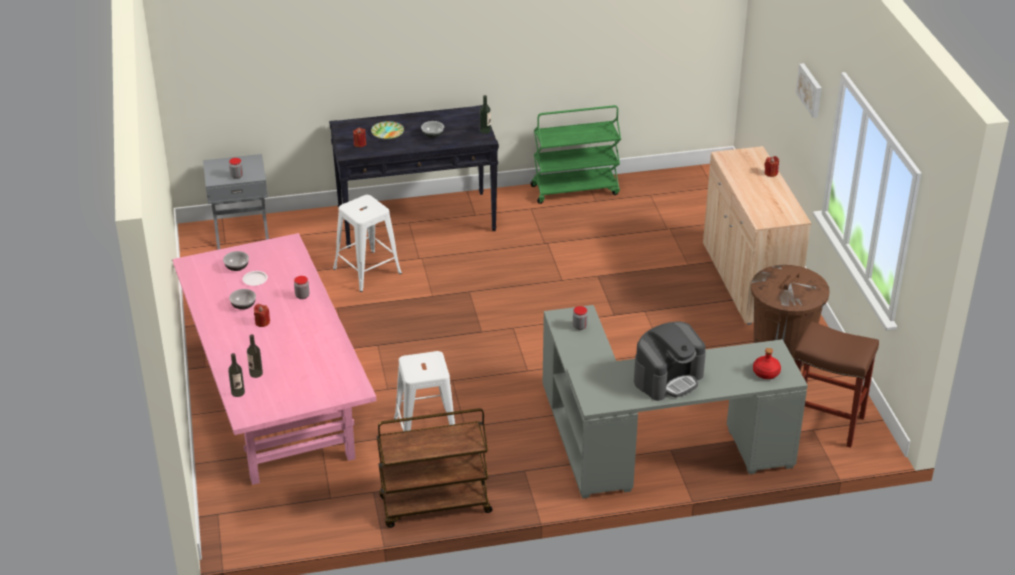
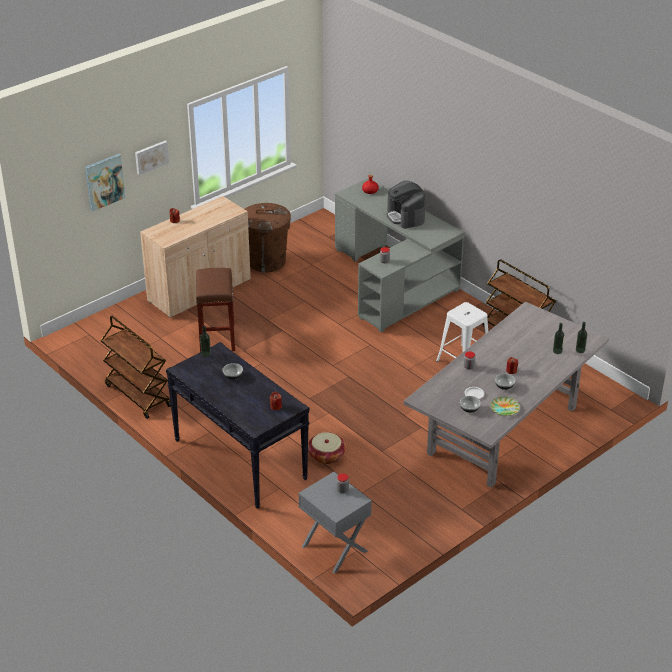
camera: 120 degrees left, 0 degrees up
pink dining table [173,233,376,485] -> grey dining table [404,302,609,488]
white stool [333,195,402,292] -> basket [308,432,346,464]
plate [371,121,404,139] -> plate moved to [490,396,520,416]
green cart [530,105,621,204] -> brown cart [100,316,171,419]
coffee machine [634,322,706,401] -> coffee machine turned 135 degrees counterclockwise [386,181,425,229]
brown stool [794,321,879,448] -> brown stool moved to [196,268,235,352]
none -> picture [85,154,125,212]

